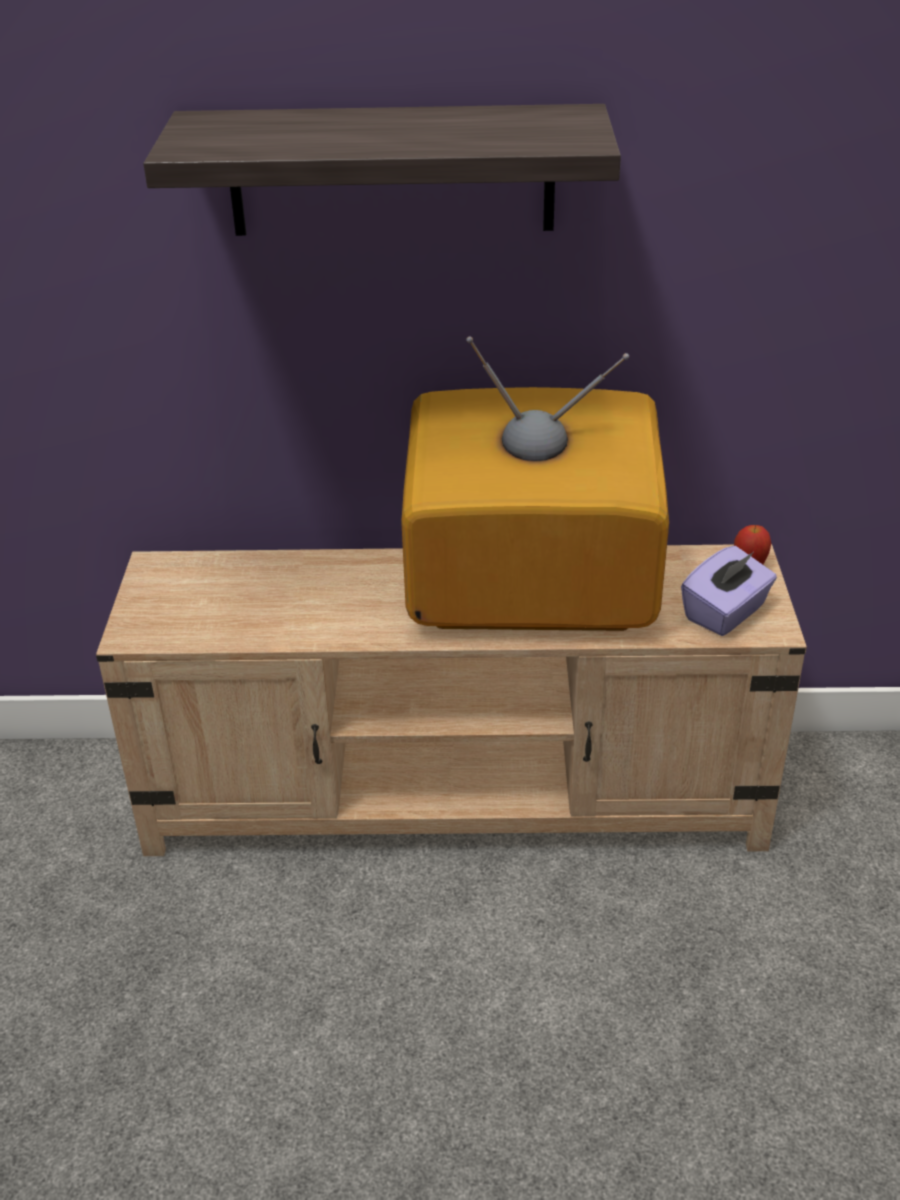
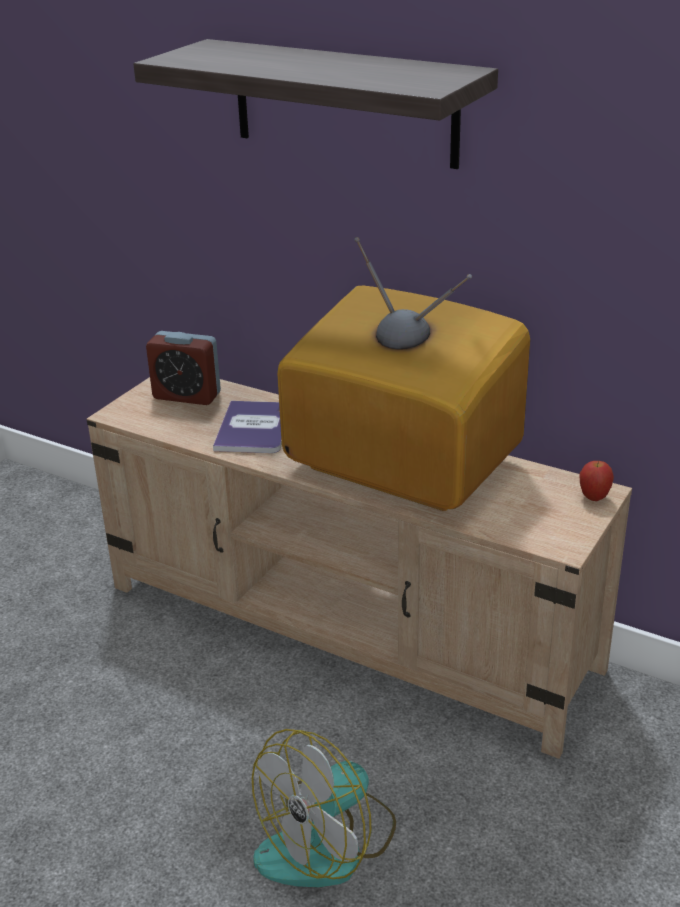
camera: 30 degrees right, 5 degrees down
purple tissue box [681,546,777,636] -> none
none -> alarm clock [146,331,221,405]
none -> book [213,401,282,453]
none -> fan [252,729,396,887]

